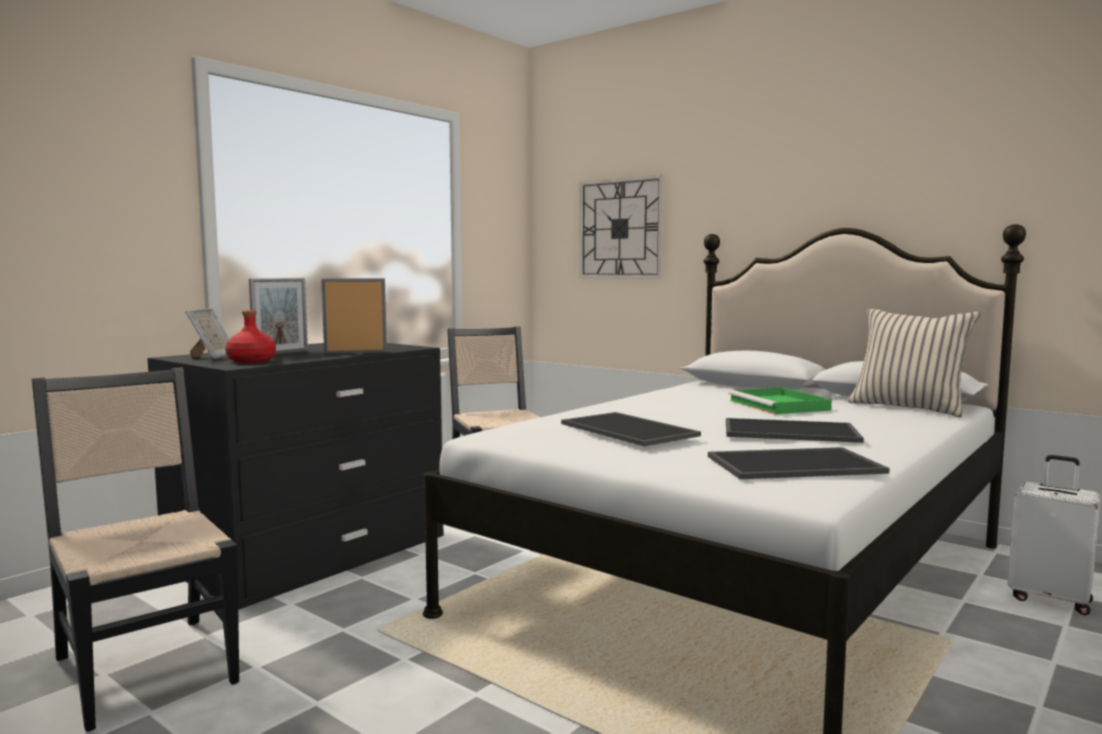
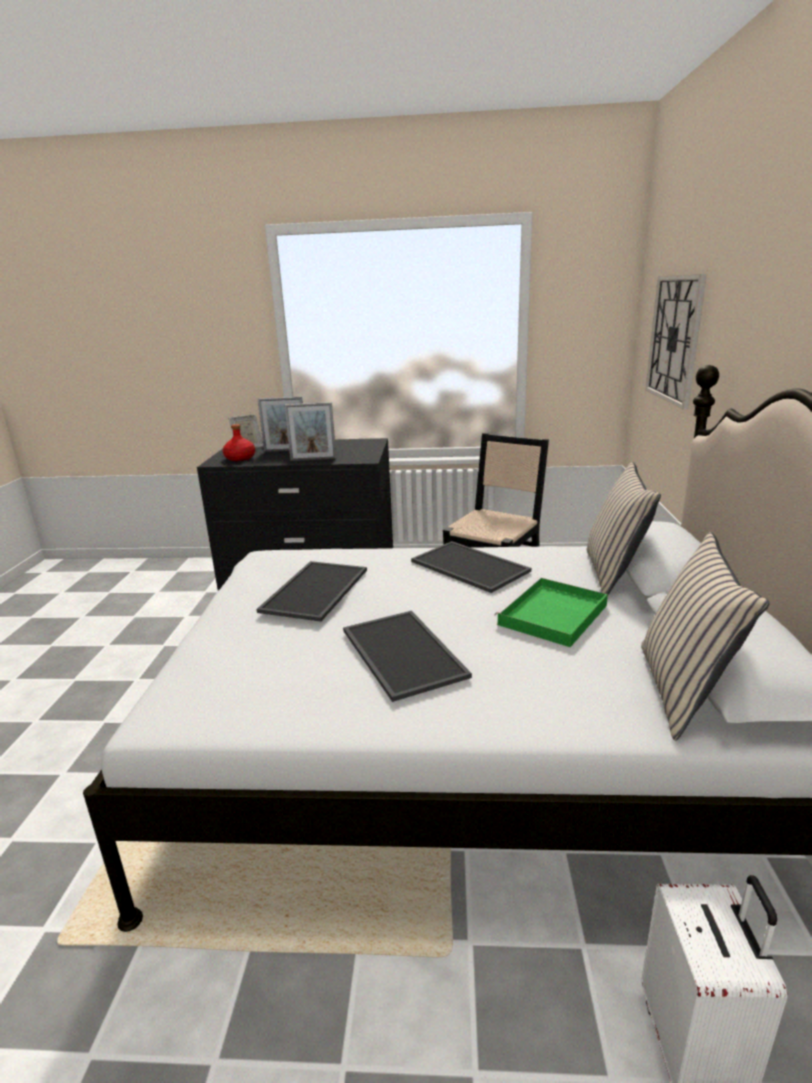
camera: 55 degrees right, 15 degrees up
chair [32,367,239,732] -> none
picture frame [321,278,387,354] -> picture frame turned 135 degrees clockwise [284,402,336,461]
tray [708,447,890,479] -> tray moved to [411,541,531,593]
none -> beige pillow [587,462,661,595]

